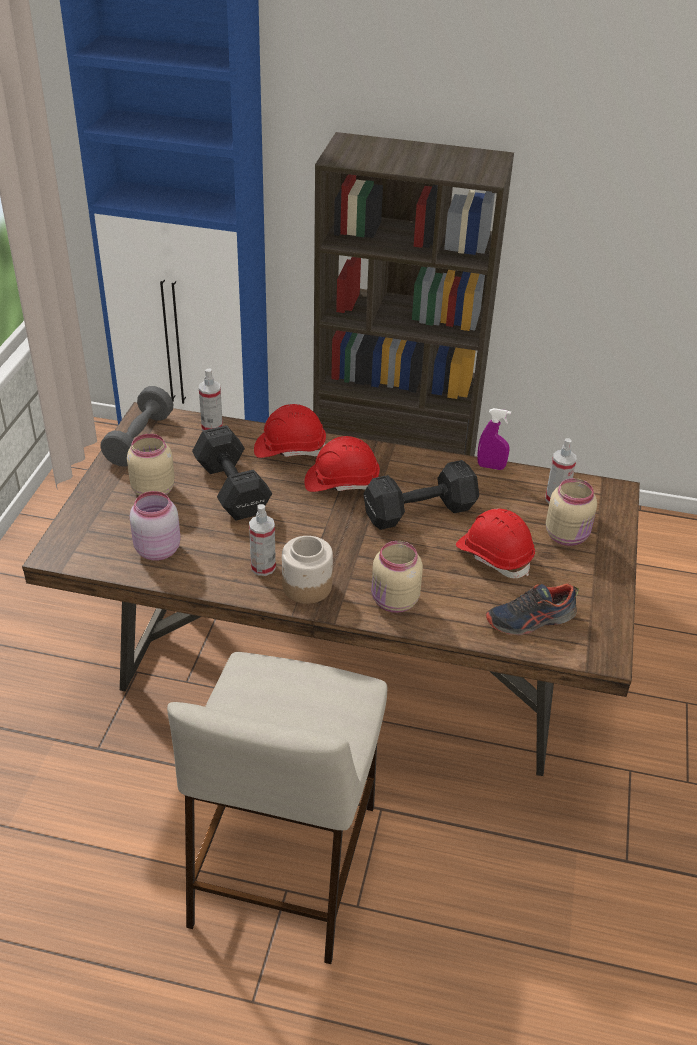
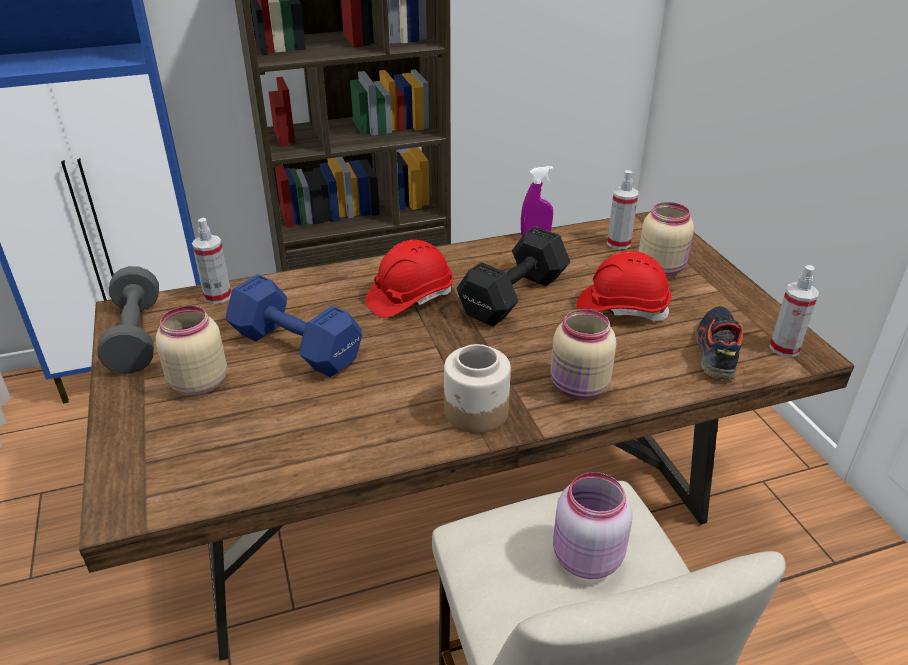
camera: 30 degrees left, 5 degrees down
pink jar [129,491,181,561] -> pink jar moved to [553,472,633,579]
black dumbbell [192,425,272,521] -> blue dumbbell [226,274,362,377]
spray bottle [249,504,276,576] -> spray bottle moved to [770,265,819,357]
red hard hat [254,404,326,458] -> none
shoe [486,583,579,635] -> shoe turned 150 degrees clockwise [695,306,743,380]

